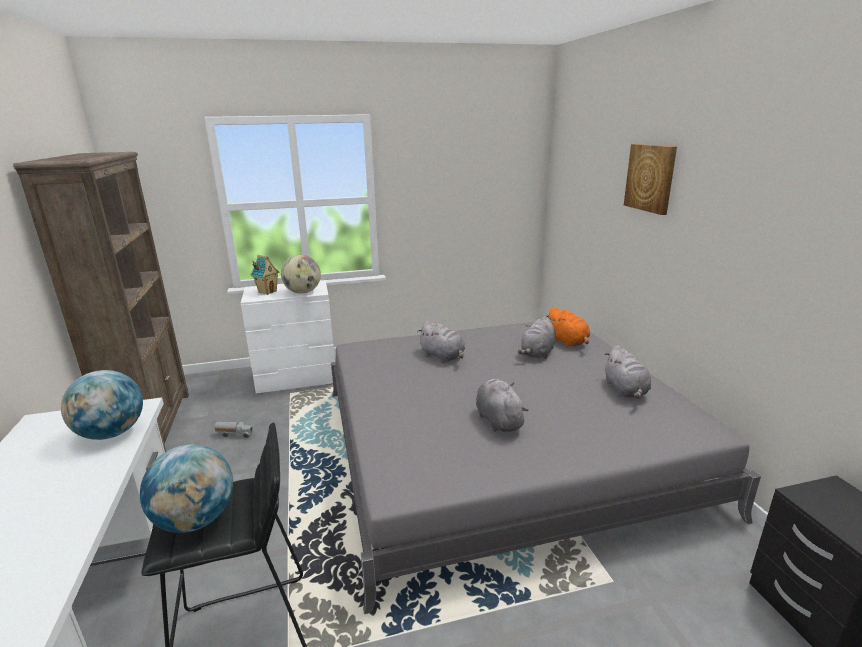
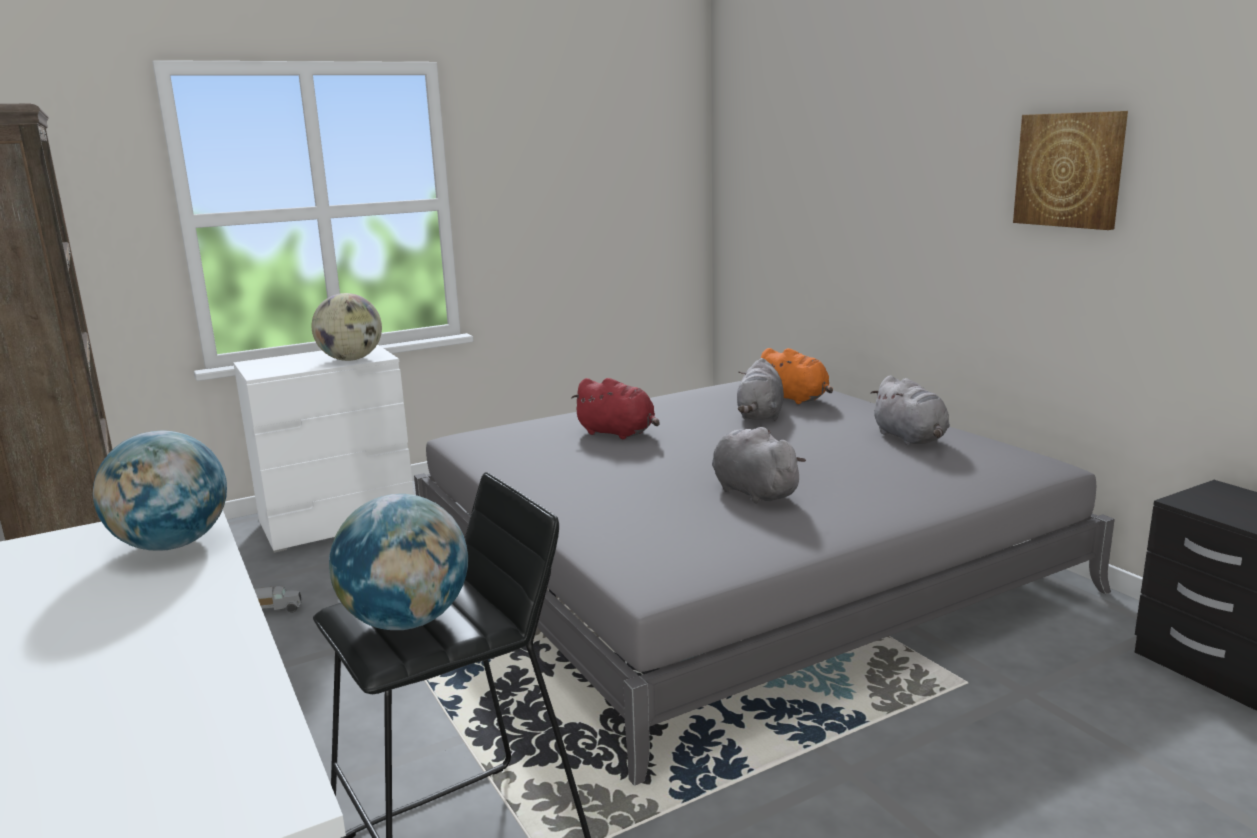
camera: 15 degrees left, 5 degrees down
toy house [250,255,280,295] -> none
grey plush toy [417,320,465,362] -> red plush toy [571,378,660,439]
picture [624,144,677,215] -> picture moved to [1013,111,1128,230]

